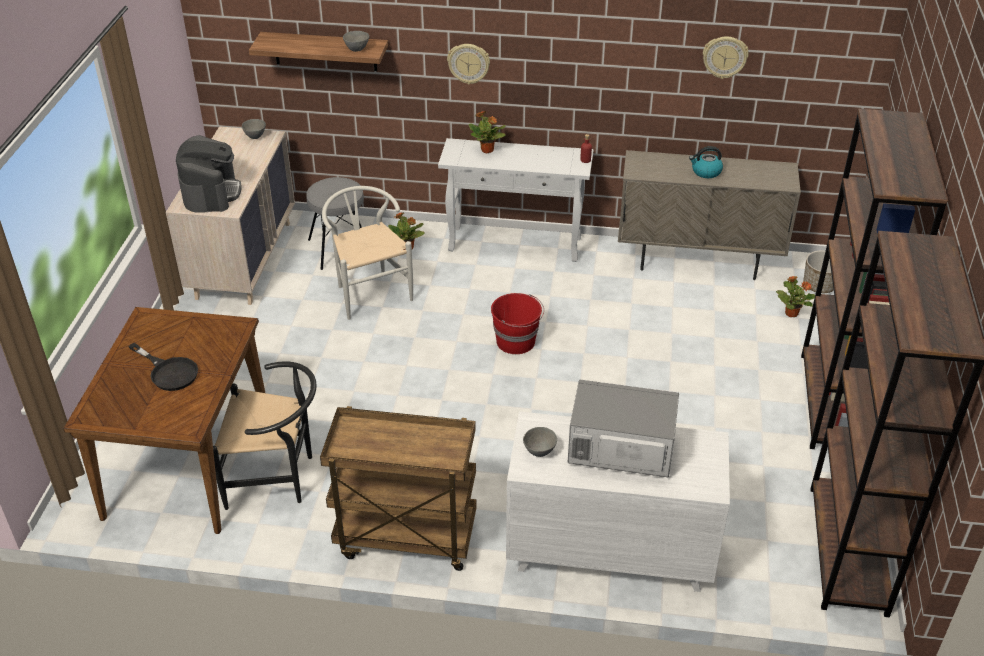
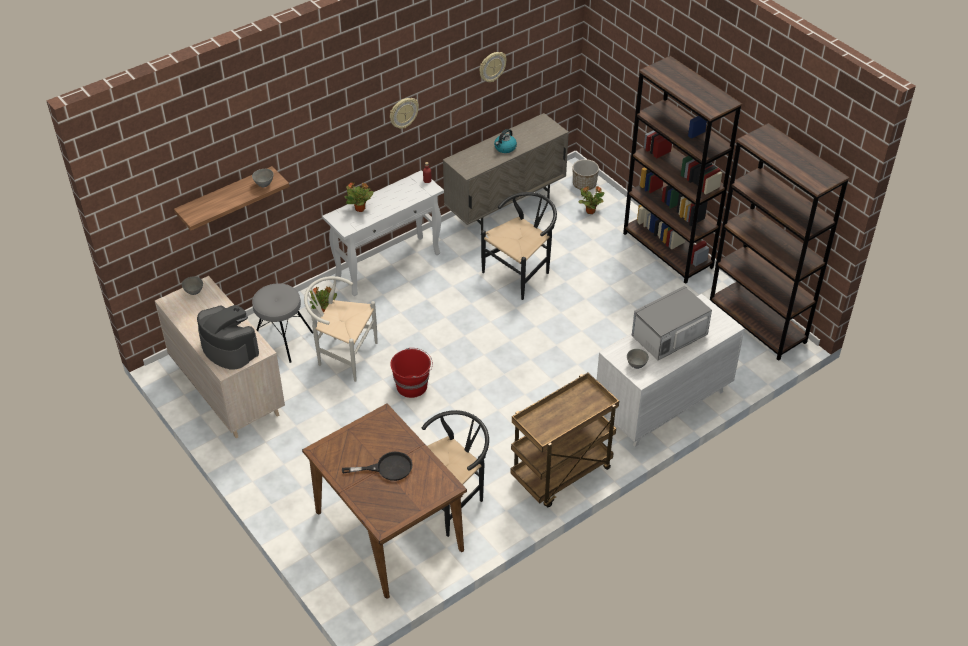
camera: 45 degrees left, 5 degrees up
wall clock [447,44,490,84] -> wall clock moved to [390,98,419,129]
red bucket [491,293,544,354] -> red bucket moved to [390,348,433,398]
none -> black chair [481,192,557,300]

